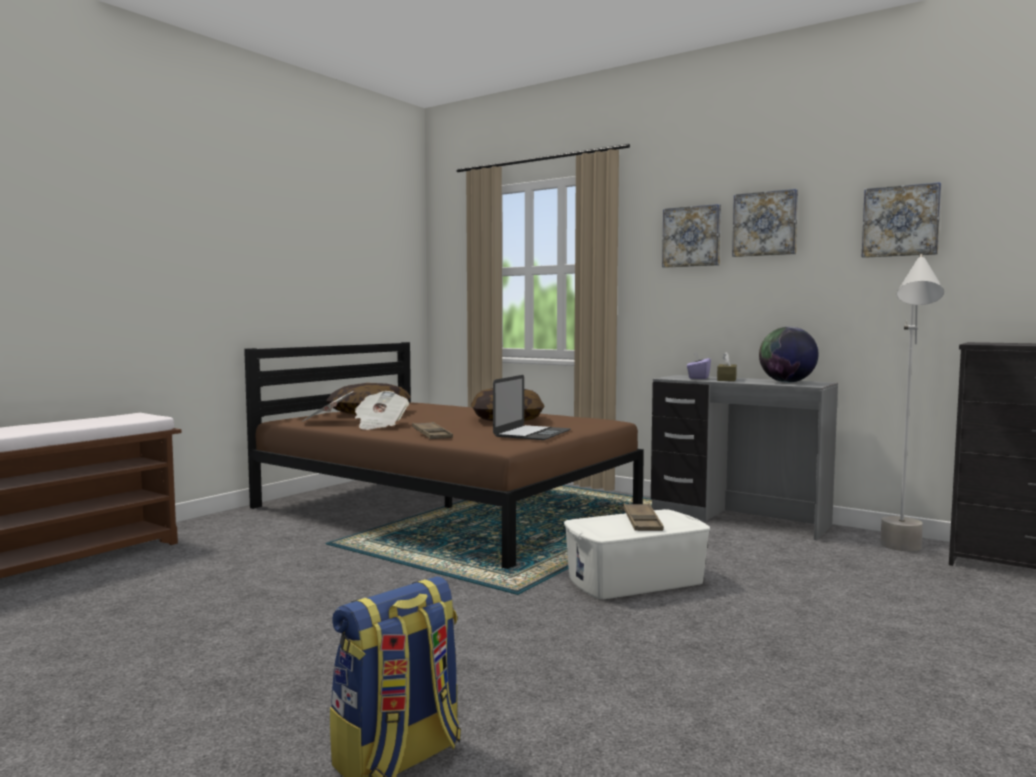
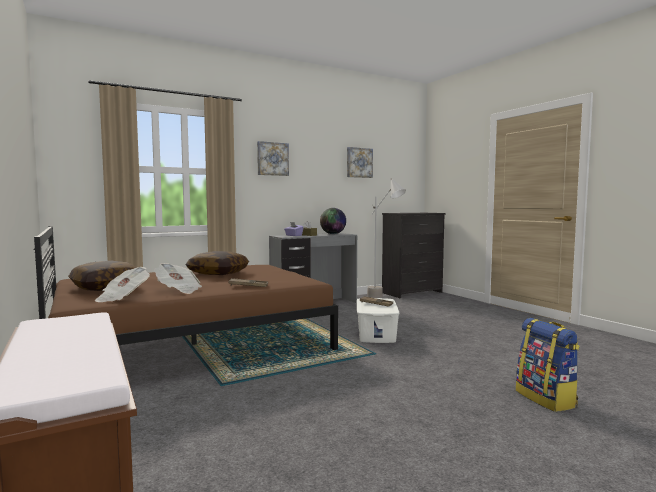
camera: 65 degrees left, 0 degrees up
laptop [493,375,571,440] -> none
picture [732,189,798,257] -> none

